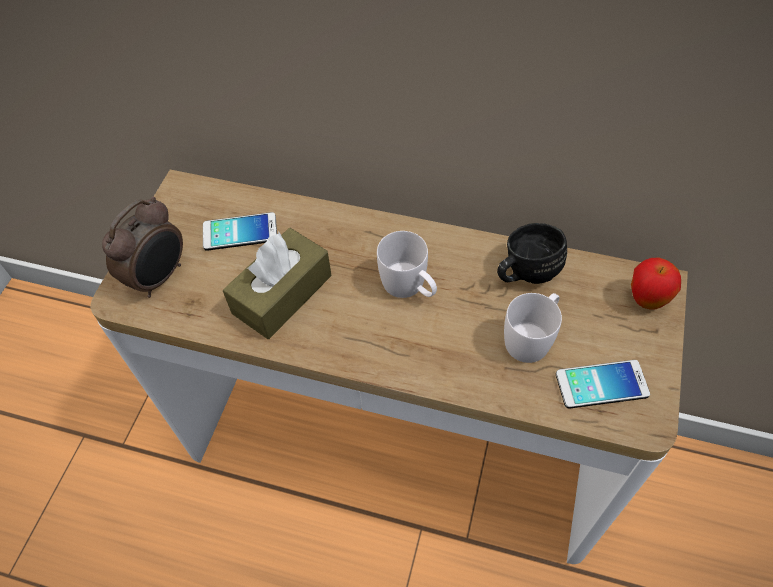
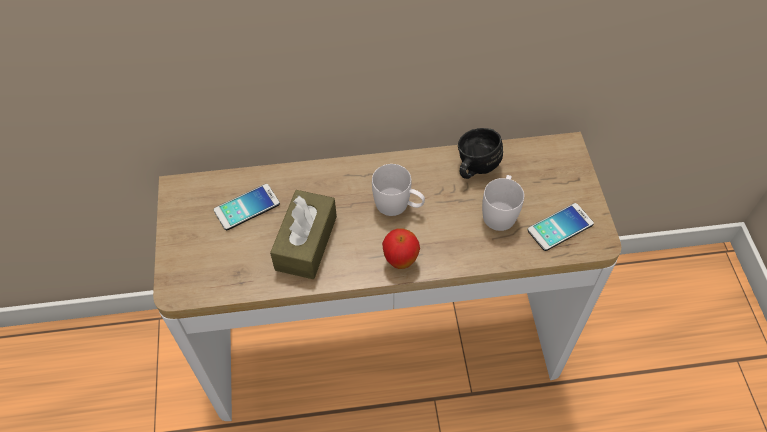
camera: 25 degrees left, 0 degrees up
alarm clock [102,197,183,298] -> none
apple [631,258,681,309] -> apple moved to [382,228,420,269]

